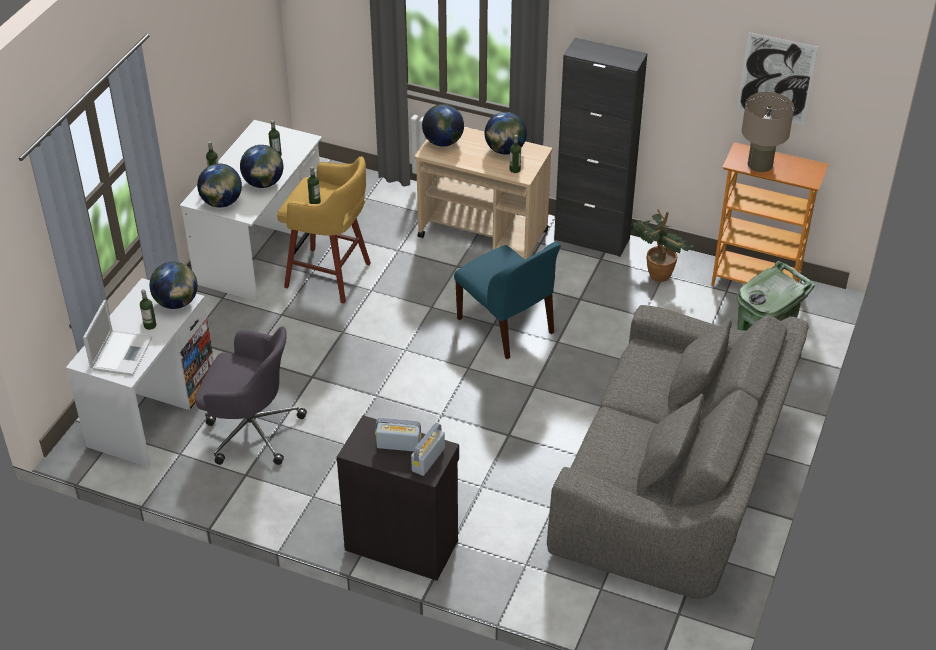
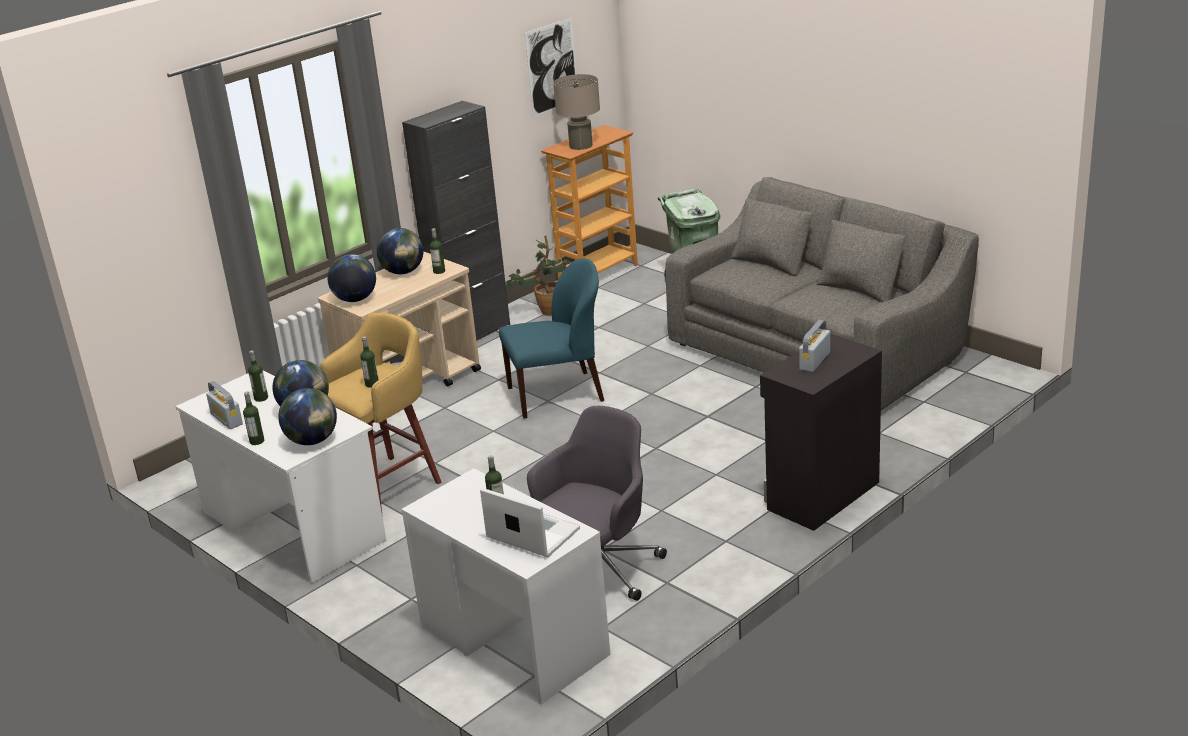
camera: 65 degrees left, 15 degrees down
globe [150,262,198,309] -> none
radio [411,423,445,476] -> radio moved to [206,381,243,429]

